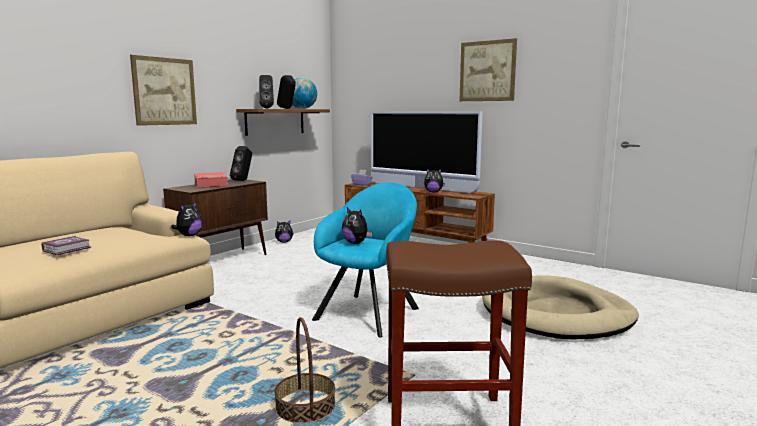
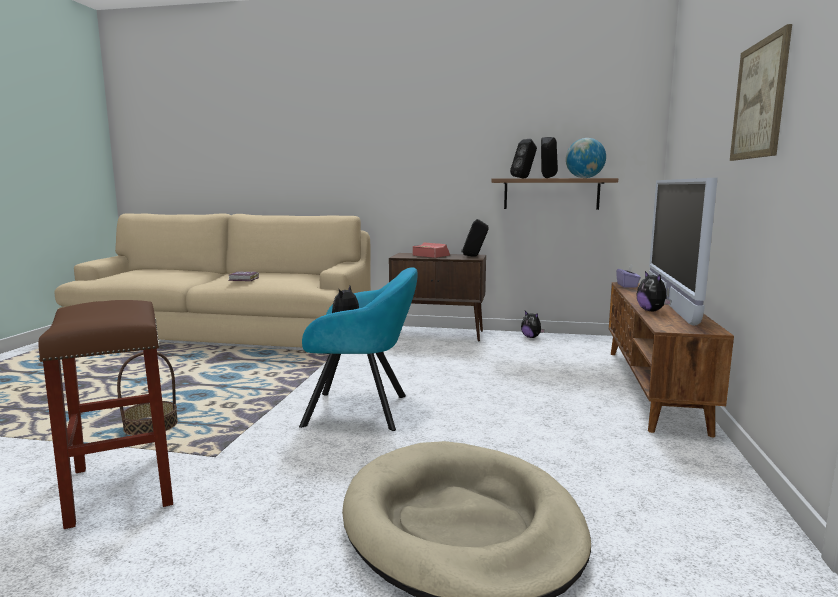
camera: 65 degrees right, 0 degrees up
picture [130,55,197,126] -> none
plush toy [171,201,203,236] -> none

